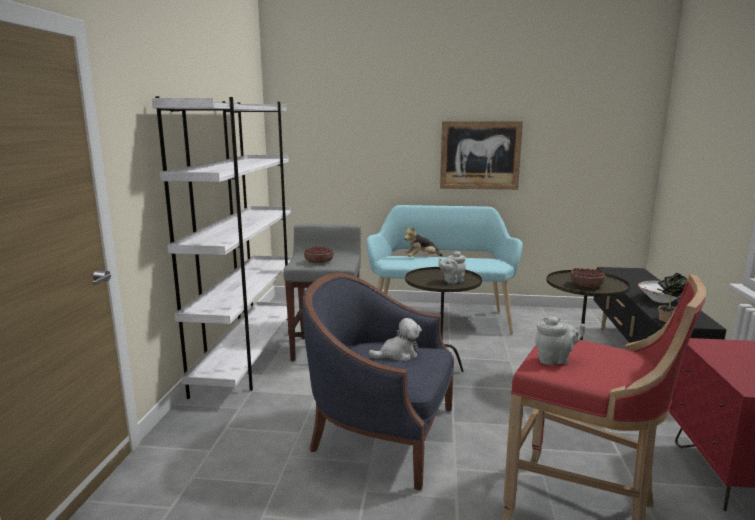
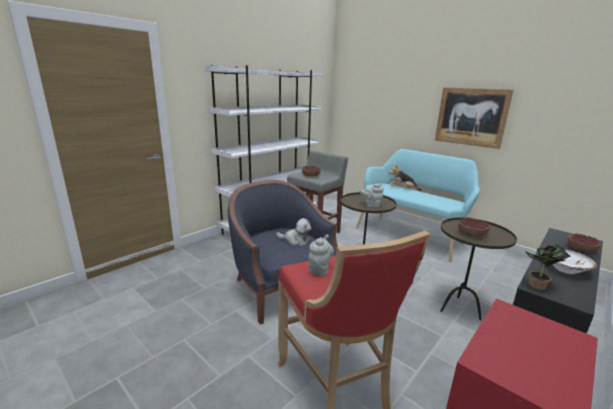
camera: 35 degrees right, 5 degrees up
grey teapot [535,316,585,365] -> grey teapot turned 105 degrees counterclockwise [309,235,334,276]
none -> bowl [567,233,601,253]

